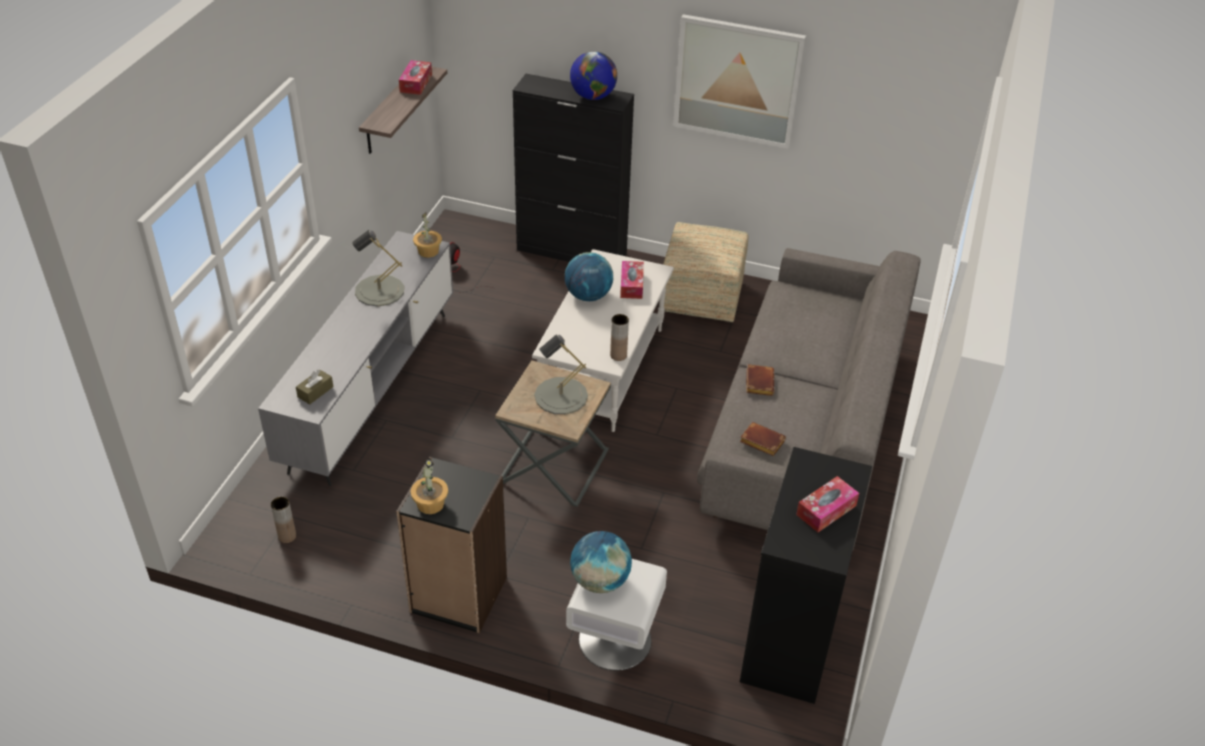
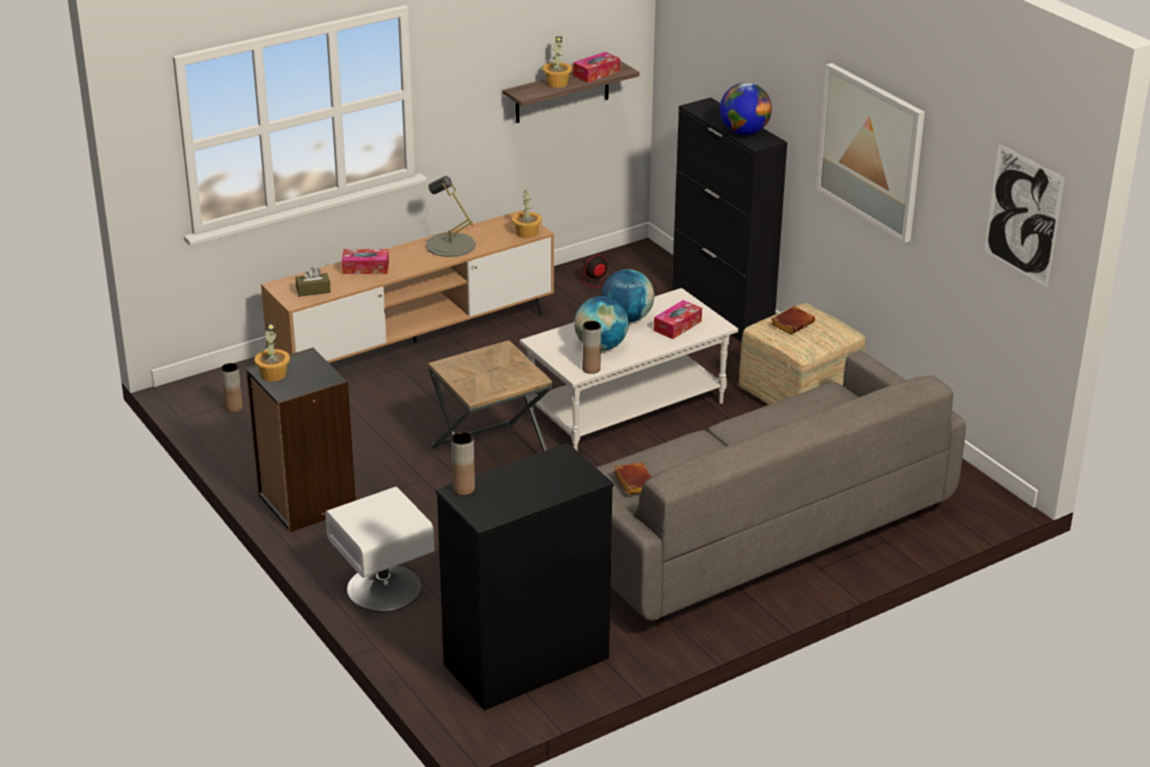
camera: 40 degrees right, 10 degrees down
grey tv stand [258,231,453,486] -> brown tv stand [261,210,554,363]
grey table lamp [534,335,588,414] -> none
globe [570,531,632,593] -> globe moved to [574,296,629,351]
brown book [746,364,774,396] -> brown book moved to [771,306,815,335]
tissue box [796,476,859,532] -> tissue box moved to [342,249,389,274]
none -> brown vase [451,432,475,495]
none -> potted plant [543,36,572,88]
none -> picture [984,144,1065,287]

